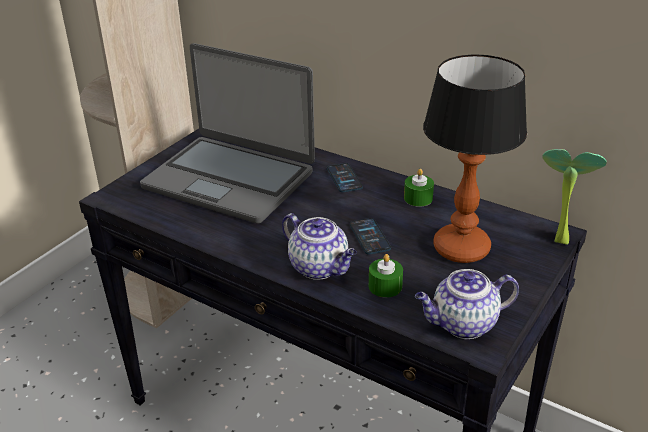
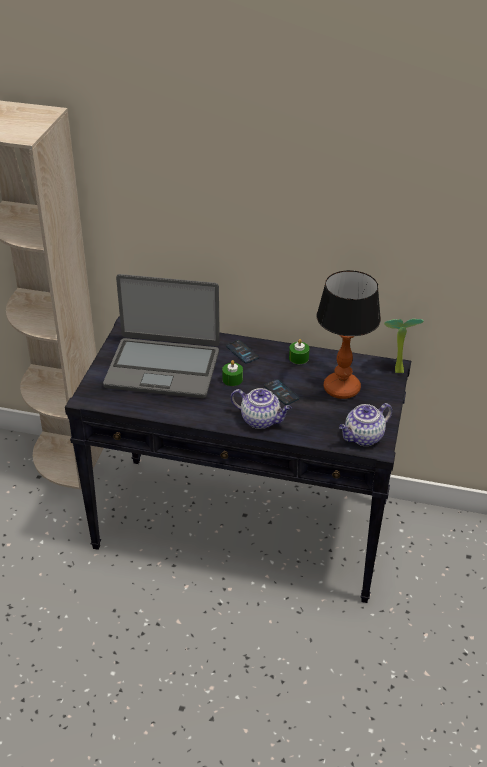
camera: 20 degrees left, 5 degrees up
green candle [369,254,403,297] -> green candle moved to [222,360,243,386]

